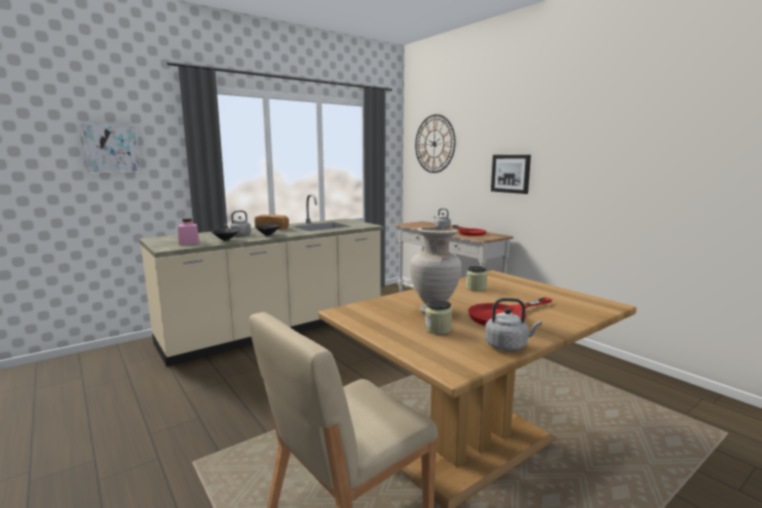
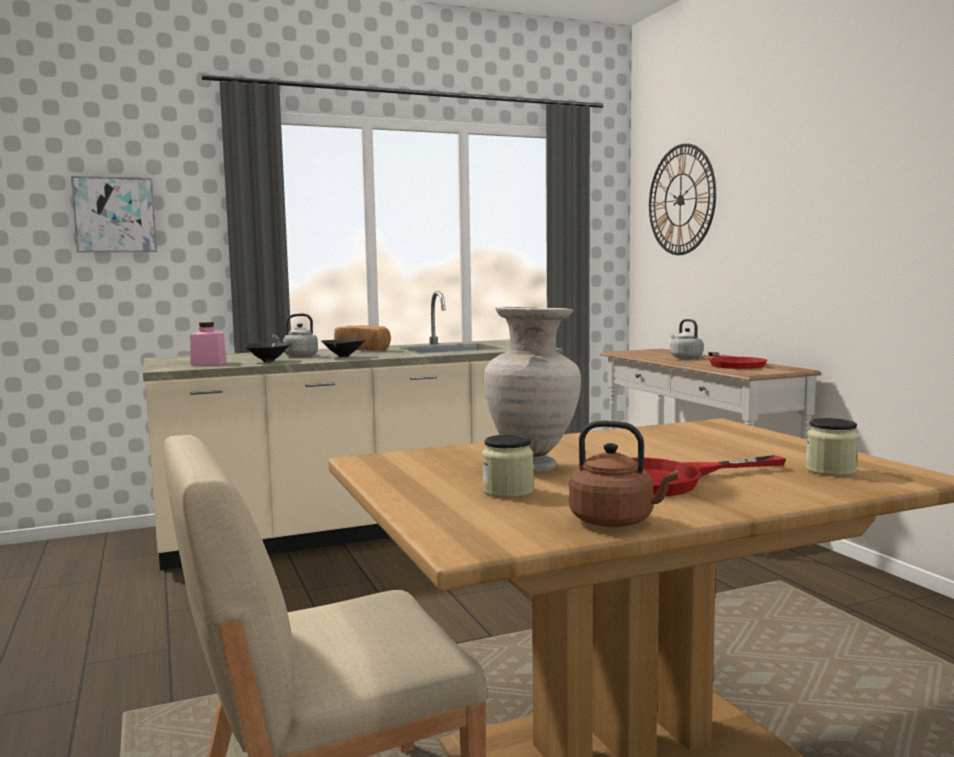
camera: 15 degrees right, 5 degrees down
jar [466,266,487,291] -> jar moved to [806,418,859,476]
grey kettle [485,298,542,351] -> brown kettle [570,420,678,527]
picture [491,155,531,194] -> none

